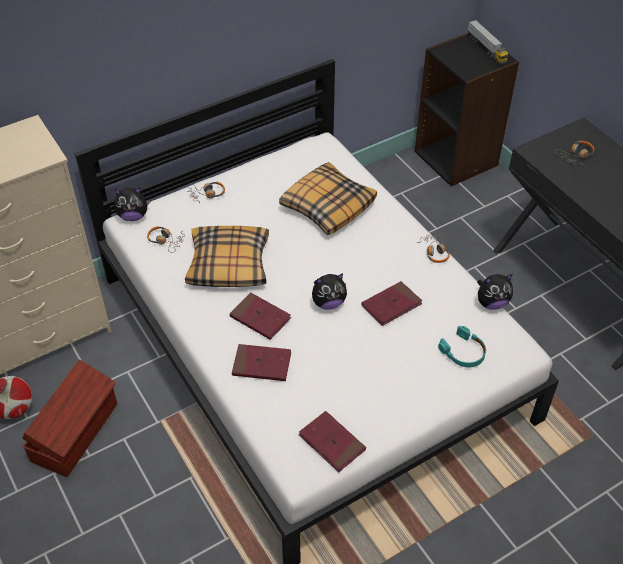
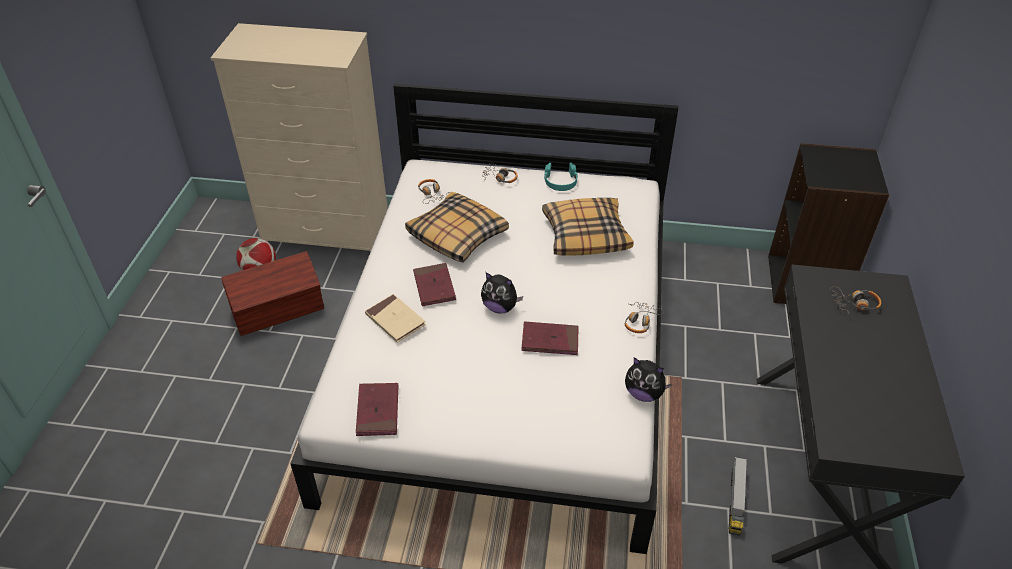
camera: 40 degrees right, 5 degrees down
plush toy [114,187,150,221] -> none
red book [232,344,291,381] -> beige book [365,294,426,343]
turquoise headphones [438,326,486,368] -> turquoise headphones moved to [544,162,578,191]
toy truck [468,20,508,65] -> toy truck moved to [728,457,747,536]

